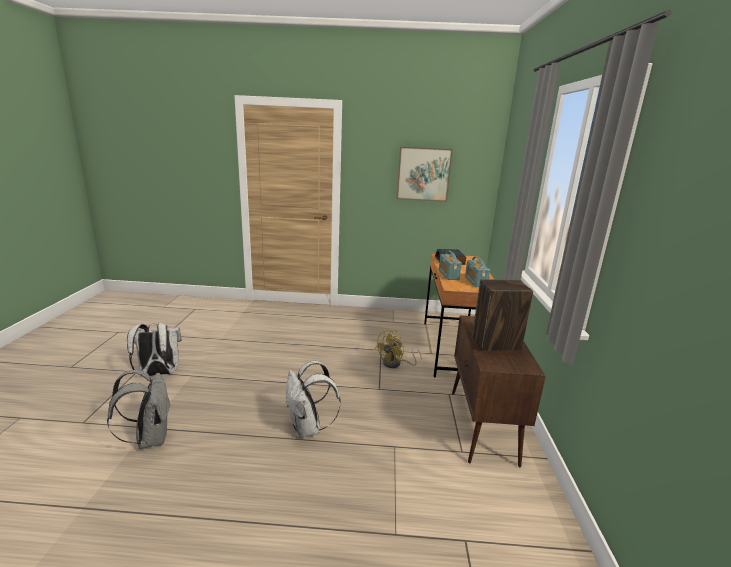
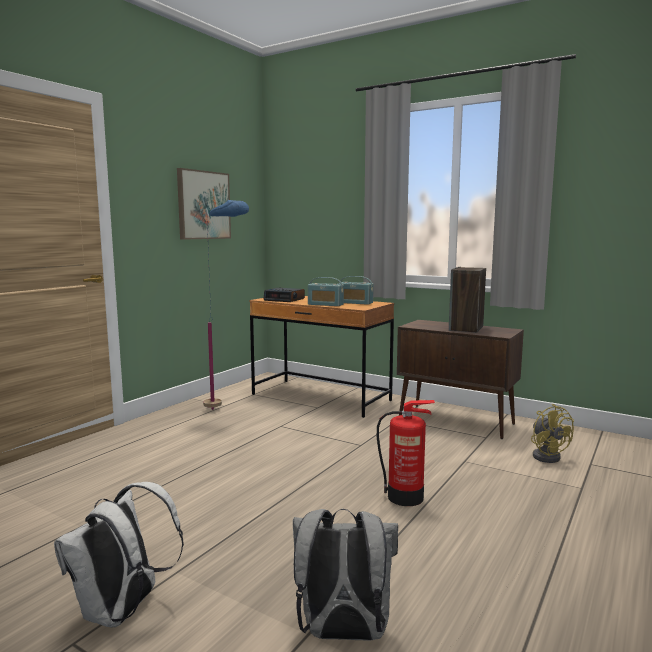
camera: 60 degrees left, 10 degrees down
white backpack [286,361,341,438] -> fire extinguisher [377,400,435,506]
yellow fan [375,330,422,368] -> yellow fan moved to [531,404,574,463]
none -> blue floor lamp [203,200,249,410]

